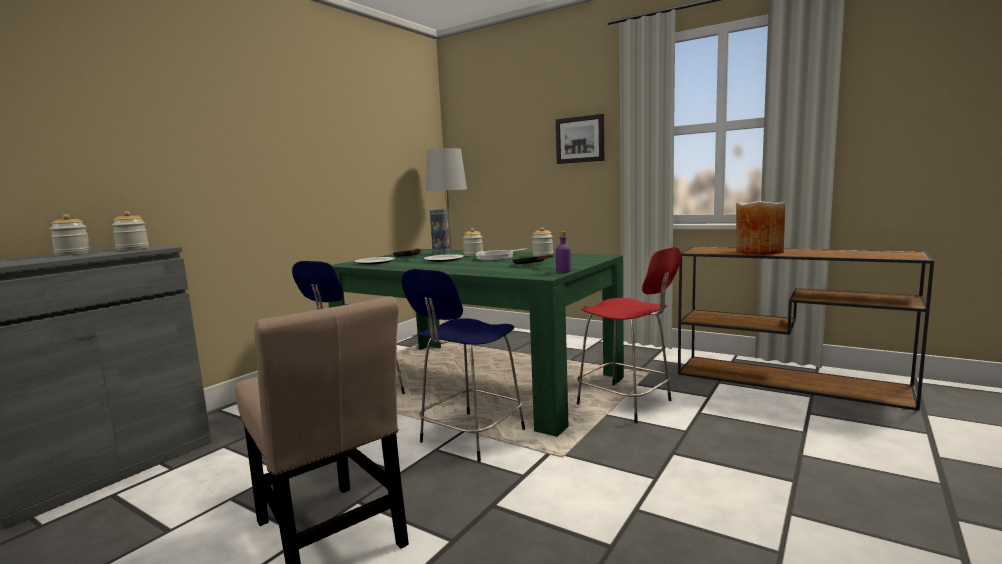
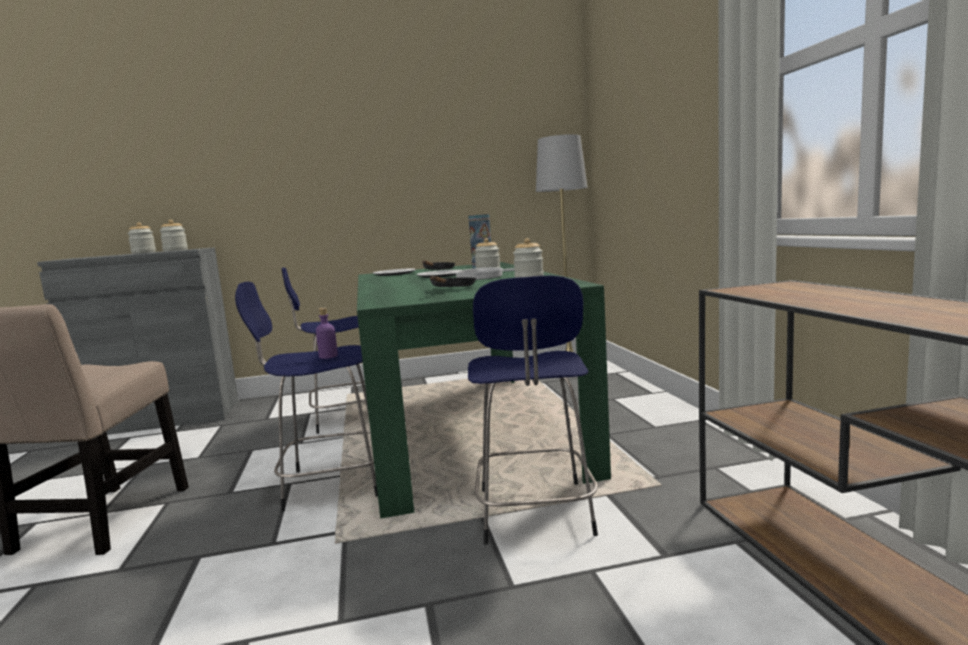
camera: 45 degrees right, 0 degrees up
picture [556,114,604,164] -> none
purple bottle [556,231,571,273] -> purple bottle moved to [316,308,338,359]
red stool [577,247,681,423] -> blue stool [468,276,598,545]
beige vase [736,201,785,255] -> none

